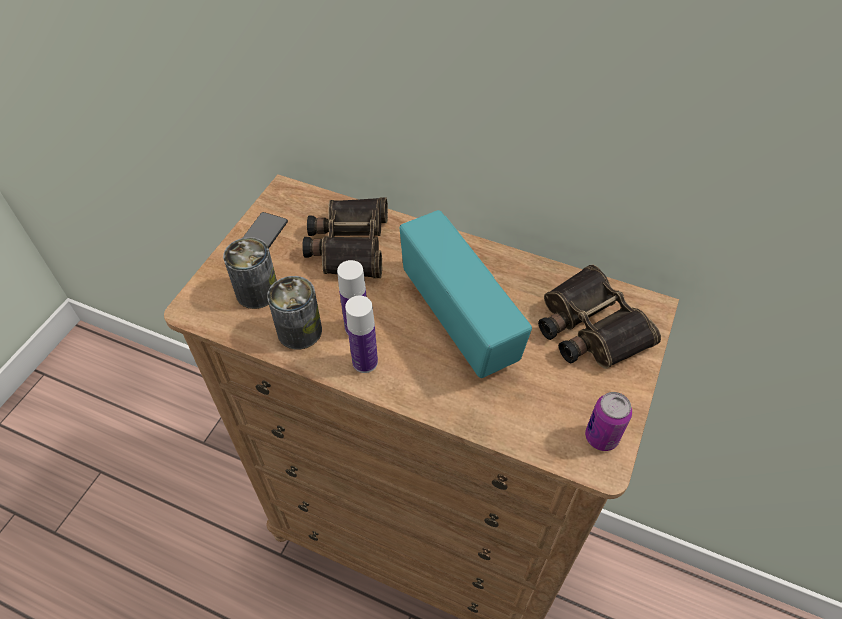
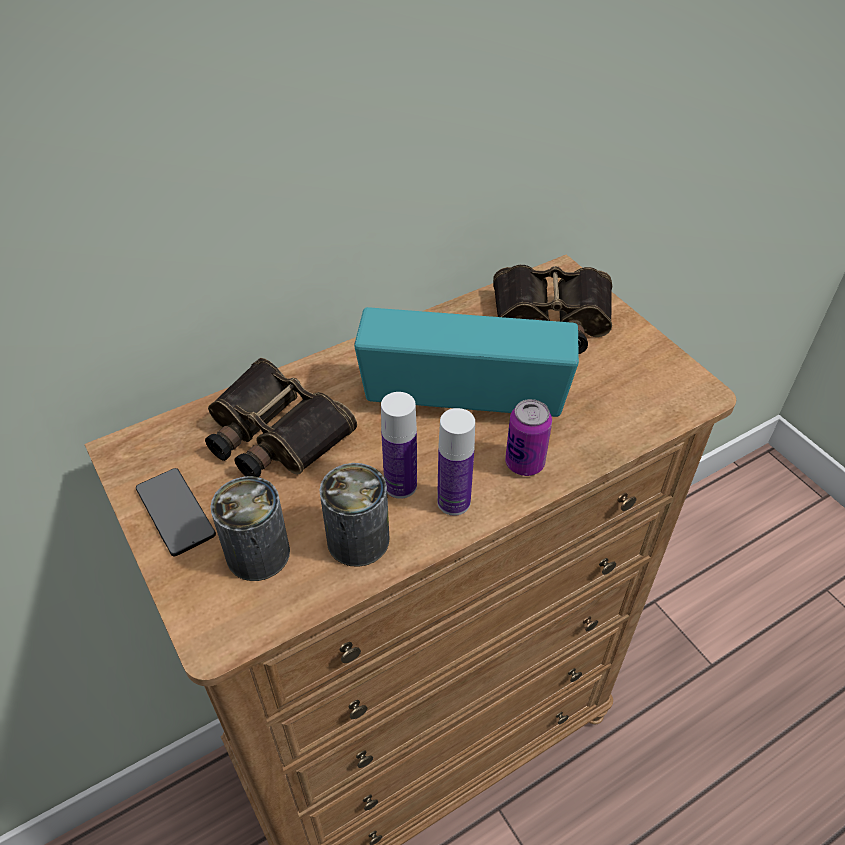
camera: 55 degrees left, 5 degrees down
can [585,392,632,451] -> can moved to [505,399,552,476]

